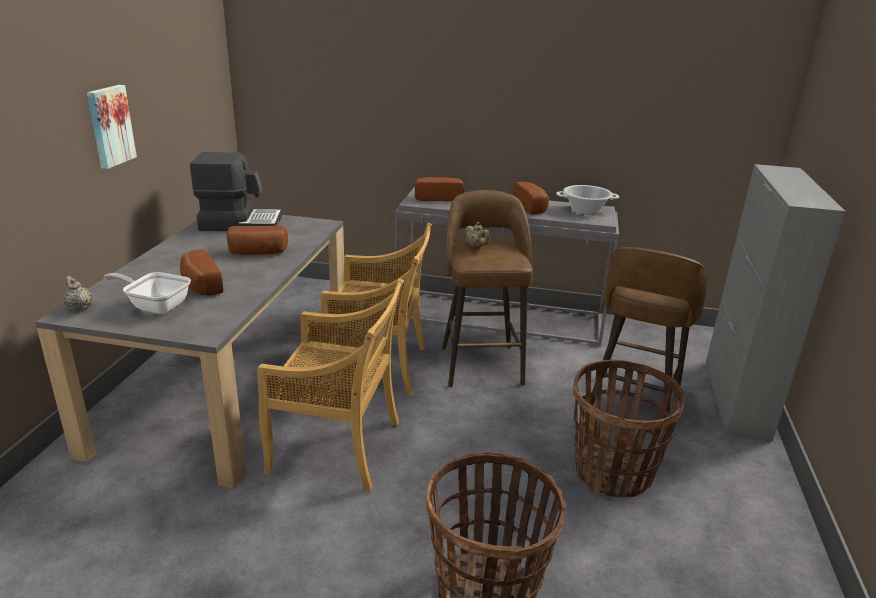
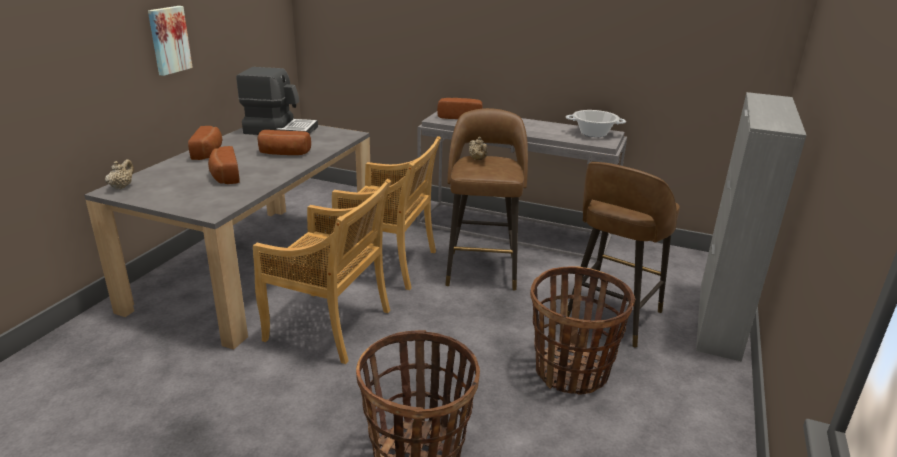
camera: 10 degrees right, 0 degrees up
beige teapot [63,276,93,311] -> beige teapot turned 45 degrees clockwise [105,159,134,190]
frying pan [104,272,191,314] -> none
bread [513,182,549,215] -> bread moved to [188,126,222,160]

